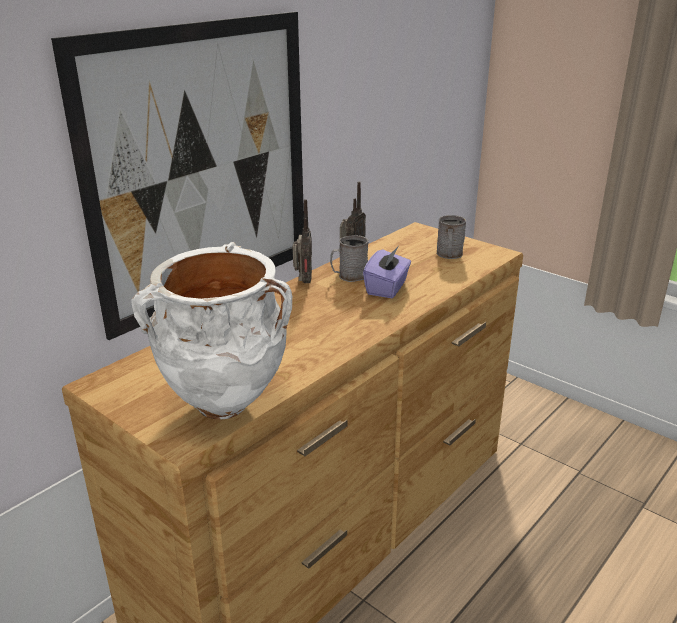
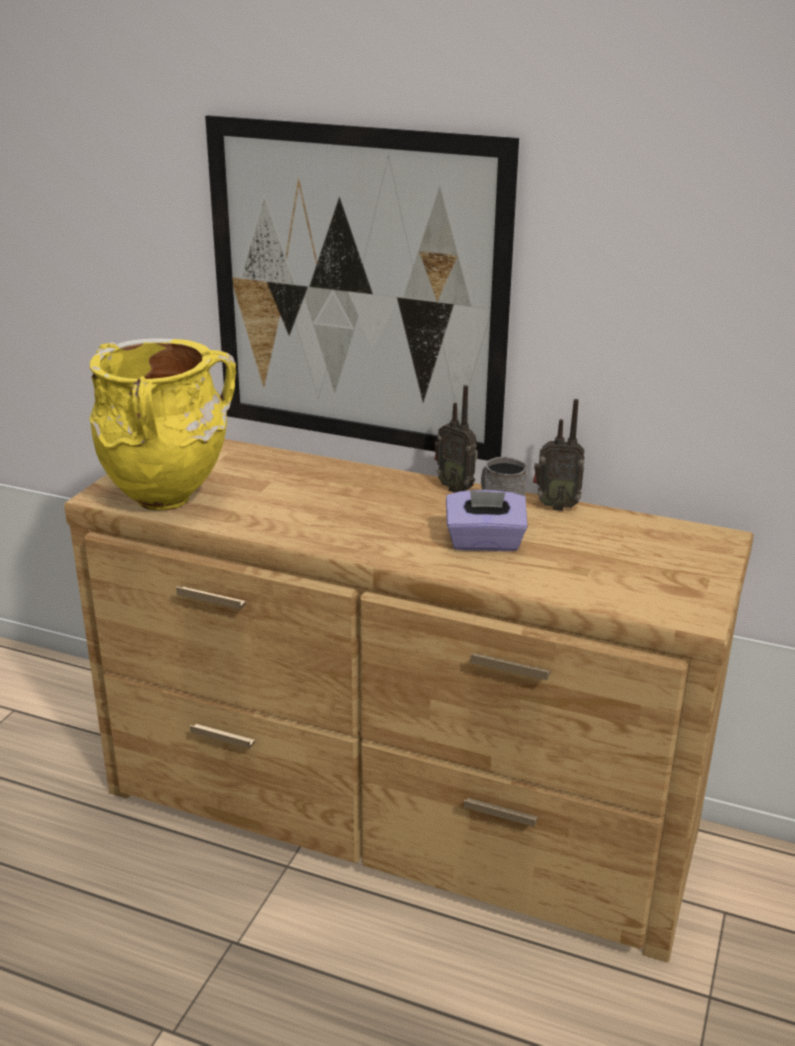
camera: 70 degrees right, 0 degrees up
white vase [131,242,292,419] -> yellow vase [89,338,236,510]
radio [293,199,312,283] -> radio turned 60 degrees clockwise [434,385,478,493]
grey mug [437,215,466,259] -> none

